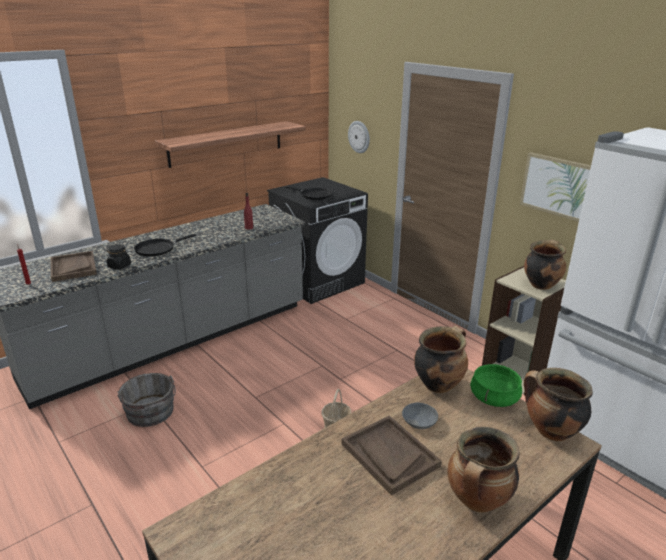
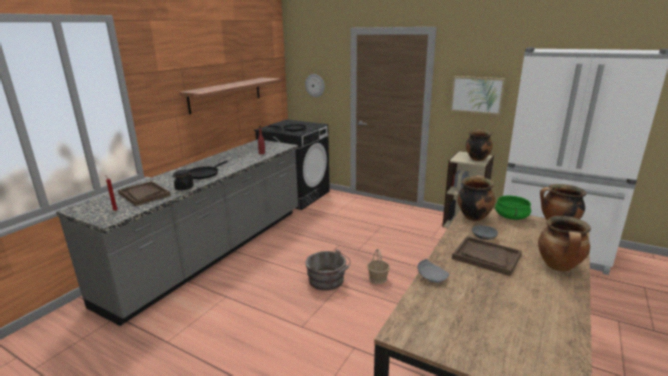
camera: 20 degrees left, 5 degrees down
grey bucket [117,373,176,427] -> grey bucket moved to [306,249,351,290]
none -> grey plate [417,259,450,283]

